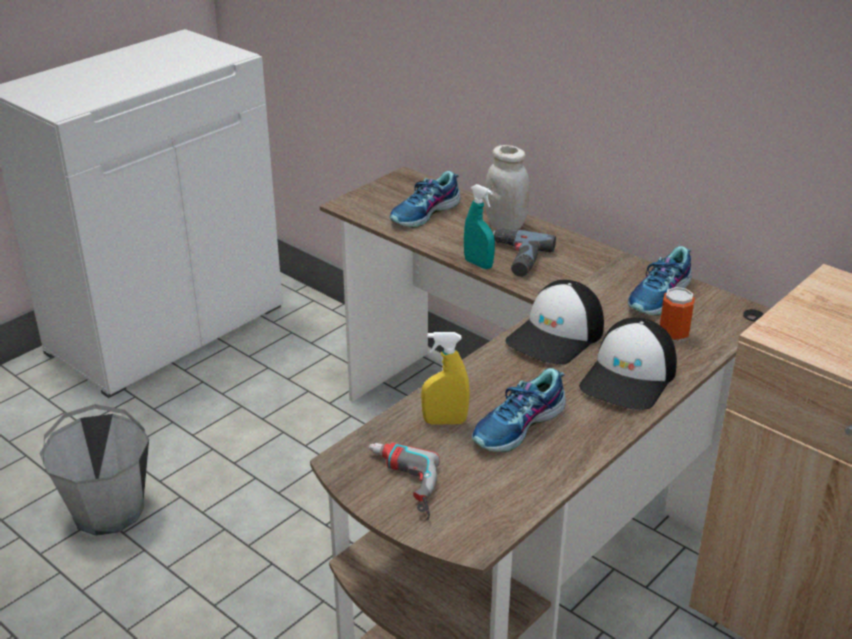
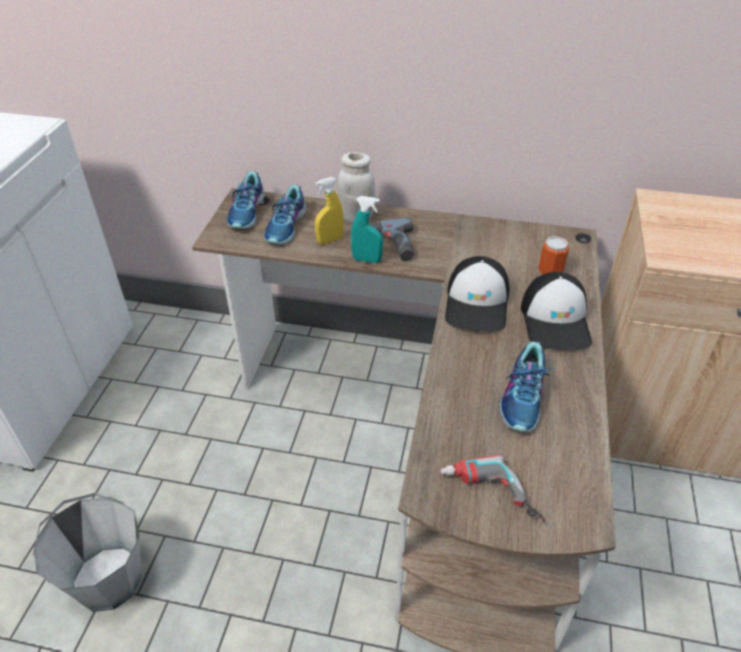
camera: 30 degrees left, 10 degrees up
yellow spray bottle [421,332,470,425] -> yellow spray bottle moved to [315,177,344,245]
shoe [628,246,692,316] -> shoe moved to [227,171,265,229]

